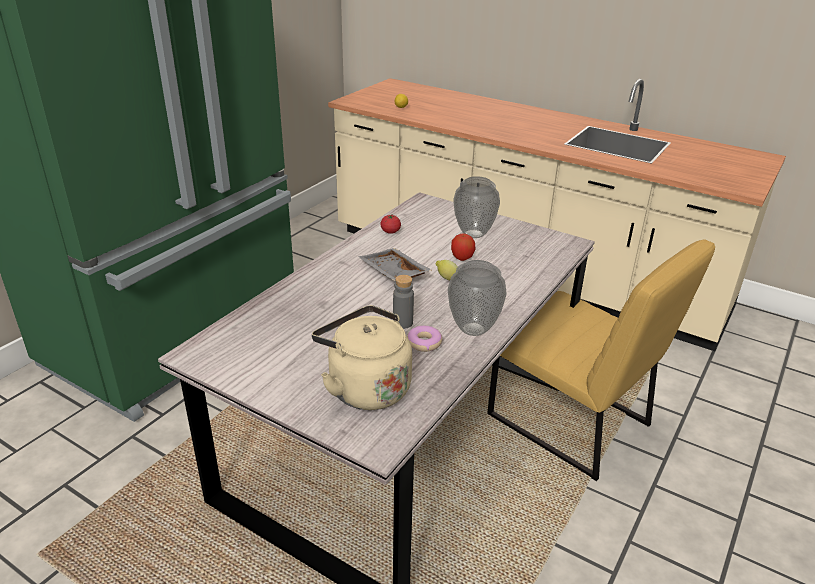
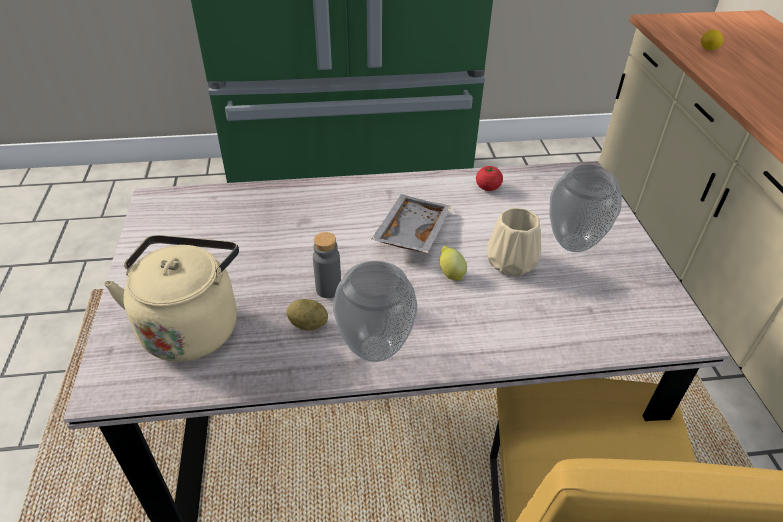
camera: 50 degrees right, 10 degrees up
donut [407,326,442,352] -> potato [286,299,328,330]
apple [451,233,475,261] -> beige vase [488,208,541,276]

